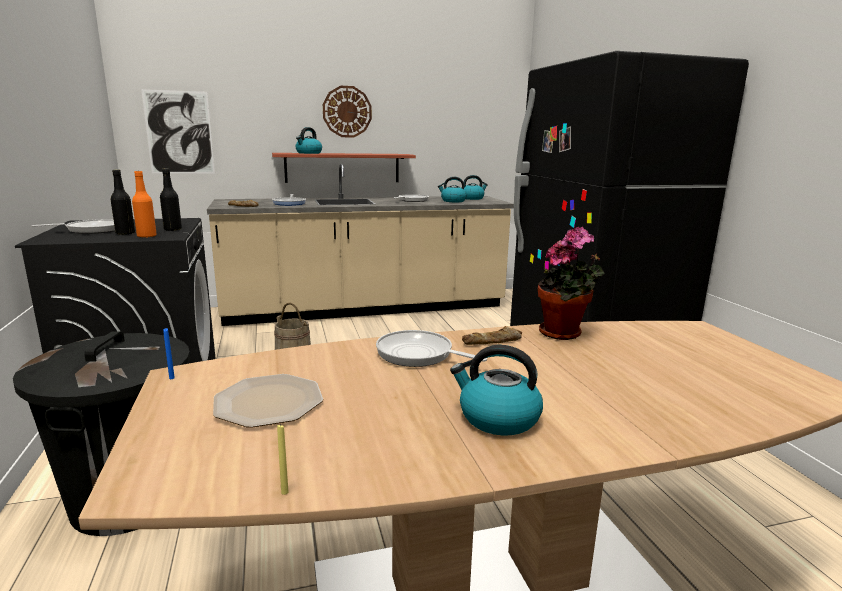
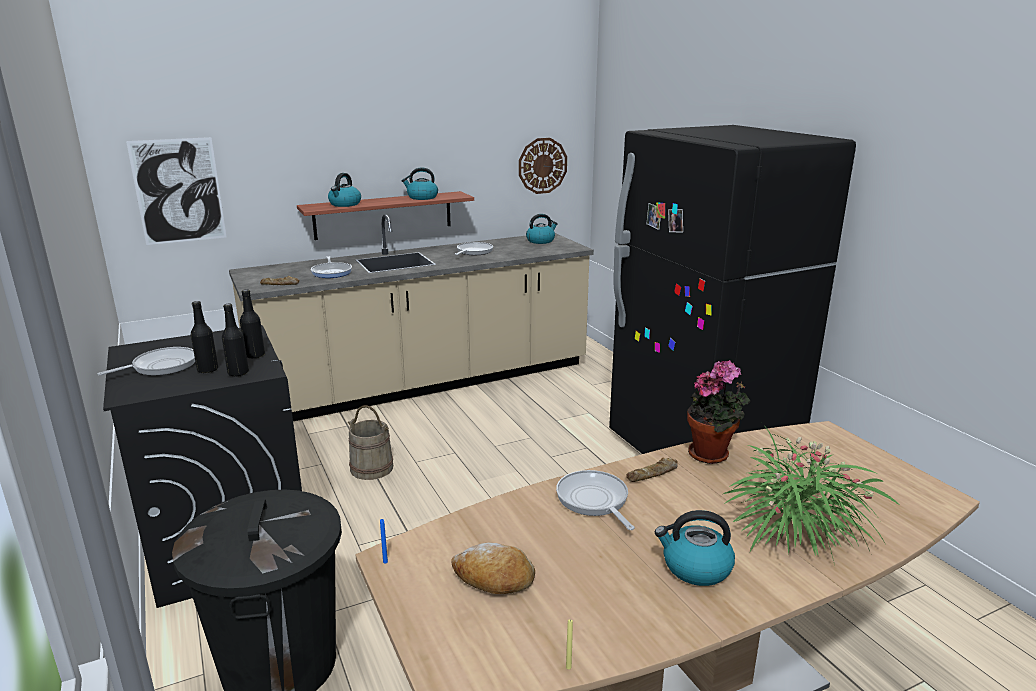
camera: 10 degrees left, 5 degrees up
orange bottle [132,171,157,237] -> black bottle [222,304,249,376]
plate [213,374,323,428] -> bread [451,543,535,594]
wall clock [323,86,372,138] -> wall clock moved to [519,138,567,194]
frying pan [376,330,487,367] -> frying pan turned 45 degrees clockwise [556,470,635,530]
kettle [438,177,467,202] -> kettle moved to [402,167,438,200]
none -> potted plant [723,428,899,565]

